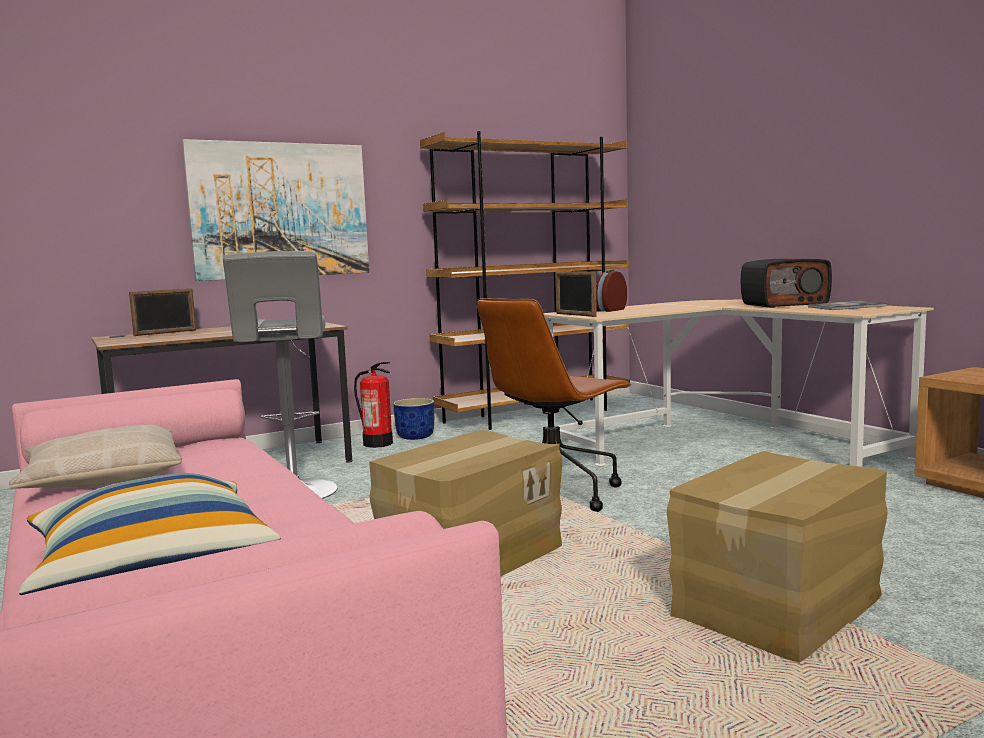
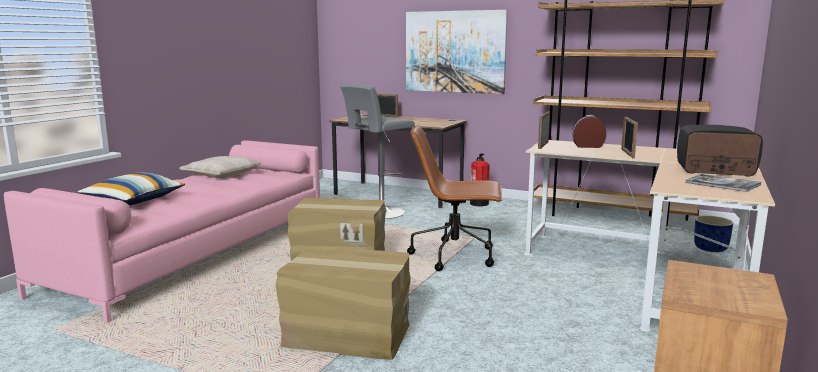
camera: 55 degrees right, 5 degrees up
blue planter [393,398,434,440] -> blue planter moved to [694,216,733,252]
radio [741,259,832,308] -> radio turned 150 degrees clockwise [677,125,763,177]
none -> picture frame [621,117,638,158]

